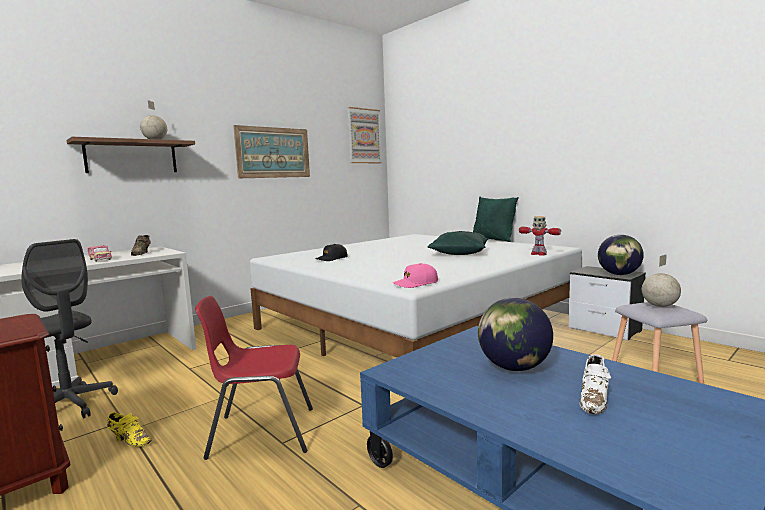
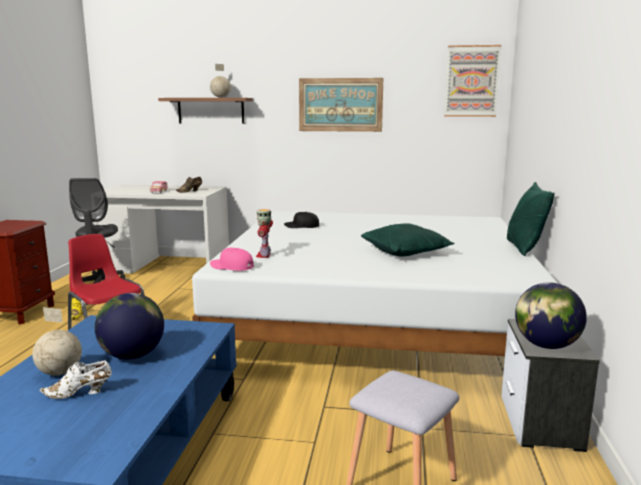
camera: 50 degrees right, 5 degrees up
toy robot [519,216,561,256] -> toy robot moved to [256,209,273,258]
globe [642,254,681,307] -> globe moved to [32,307,82,376]

